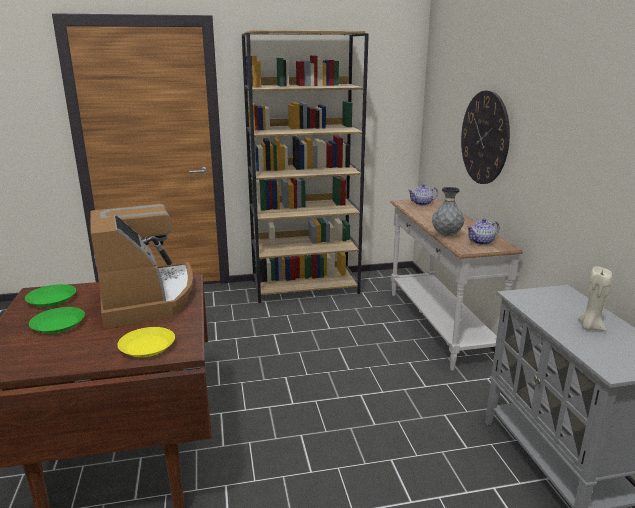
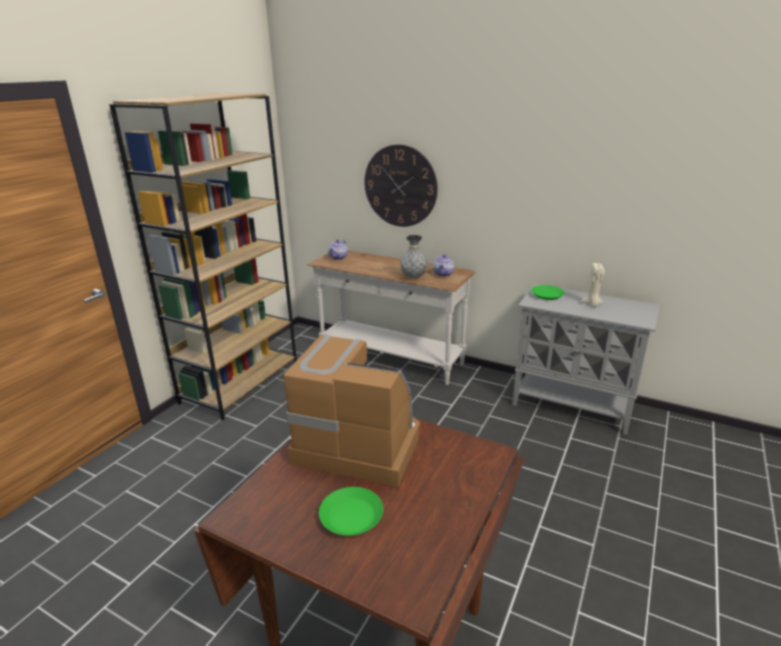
camera: 50 degrees left, 5 degrees up
green plate [25,284,76,307] -> green plate moved to [531,285,565,300]
yellow plate [117,327,175,357] -> none

